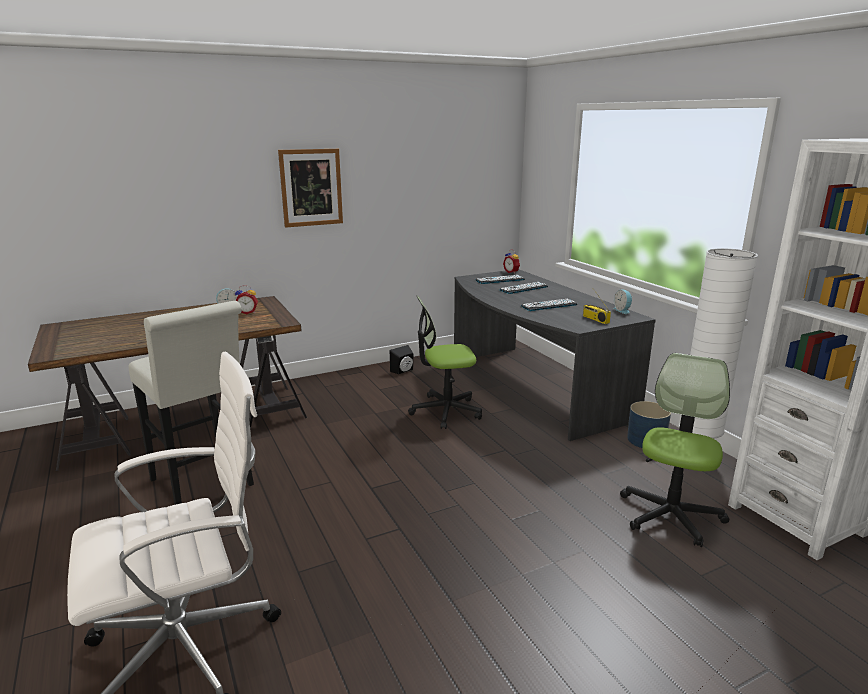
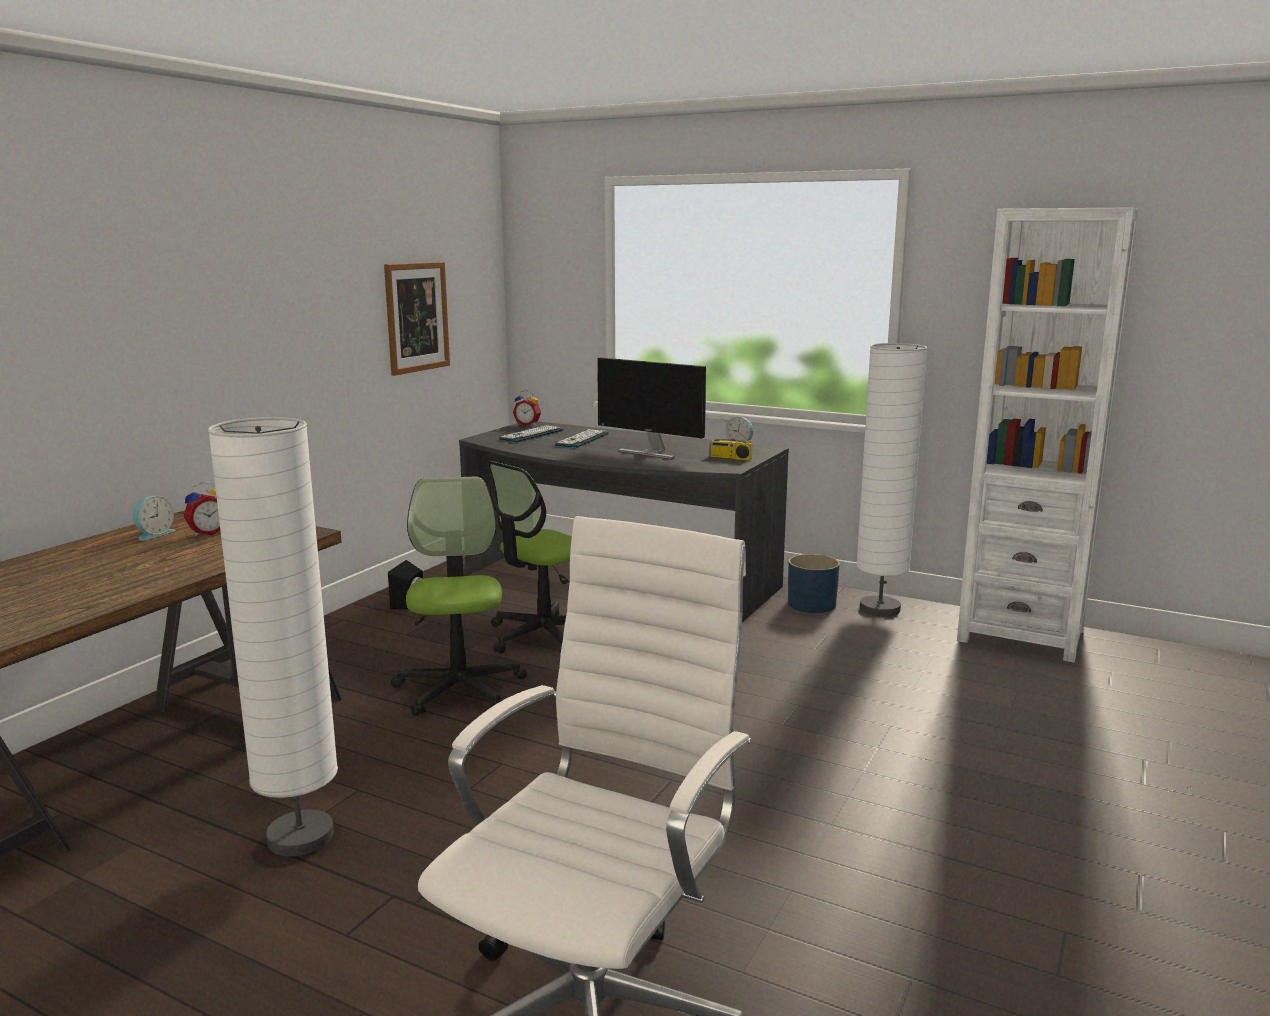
camera: 35 degrees left, 5 degrees down
white stool [128,301,254,505] -> white floor lamp [208,417,338,857]
picture [278,149,343,228] -> picture moved to [384,262,450,376]
keyboard [521,299,577,311] -> monitor [597,358,706,459]
office chair [620,353,730,547] -> office chair moved to [391,476,527,716]

